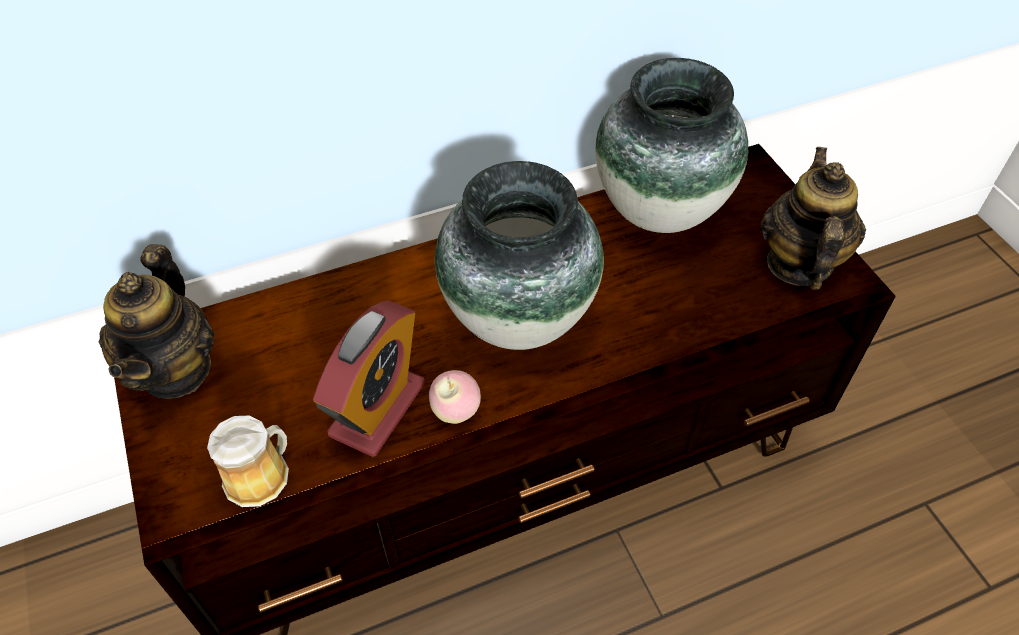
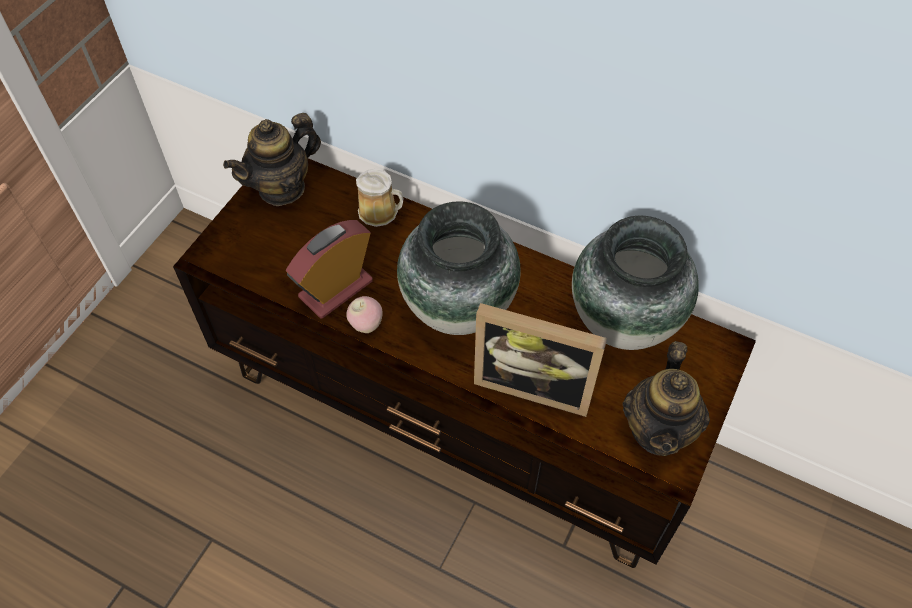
camera: 50 degrees right, 5 degrees up
mug [207,415,289,507] -> mug moved to [356,169,403,227]
alarm clock [313,300,425,457] -> alarm clock turned 150 degrees clockwise [286,220,373,318]
teapot [761,147,866,290] -> teapot turned 135 degrees clockwise [622,341,710,456]
none -> picture frame [474,303,607,417]

